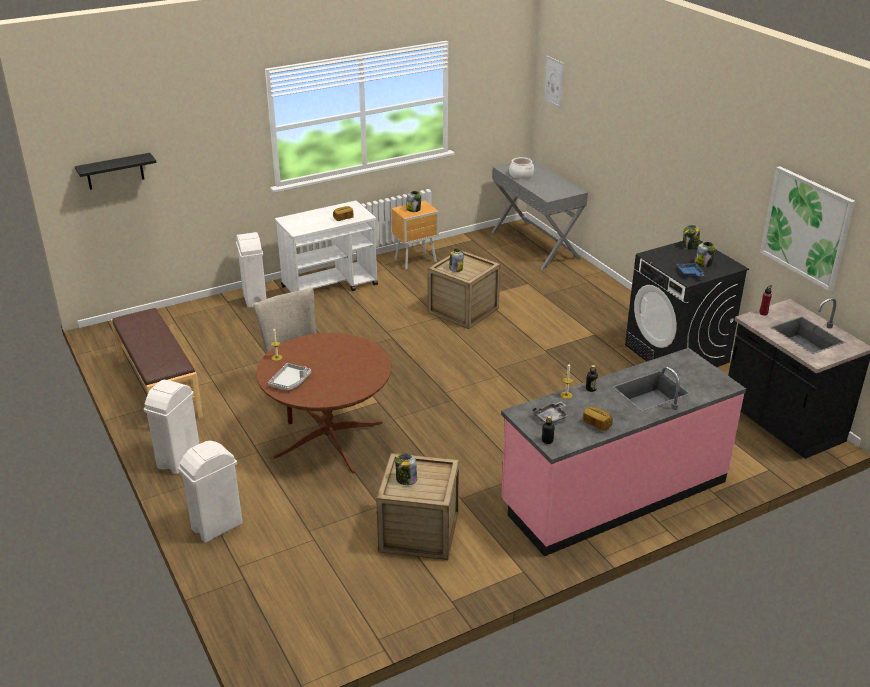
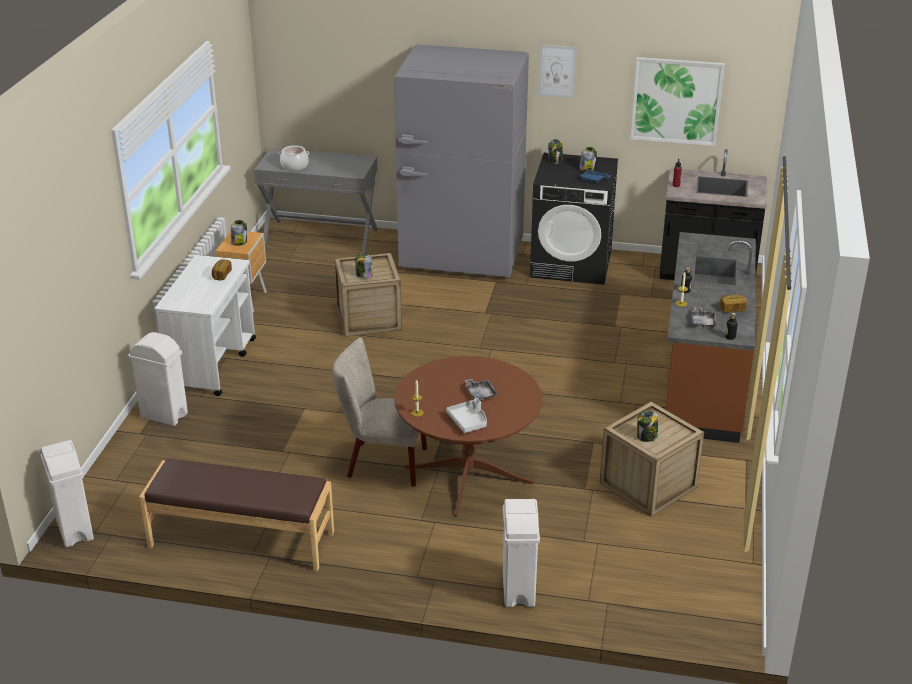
camera: 50 degrees left, 0 degrees up
black shelf [75,153,157,190] -> none
white trash can [144,380,199,474] -> white trash can moved to [41,440,94,547]
pink counter [501,348,746,556] -> brown counter [666,232,756,443]
picture [543,55,564,109] -> picture moved to [538,45,577,98]
none -> grey fridge [394,44,529,277]
none -> grey tray [465,379,498,401]

